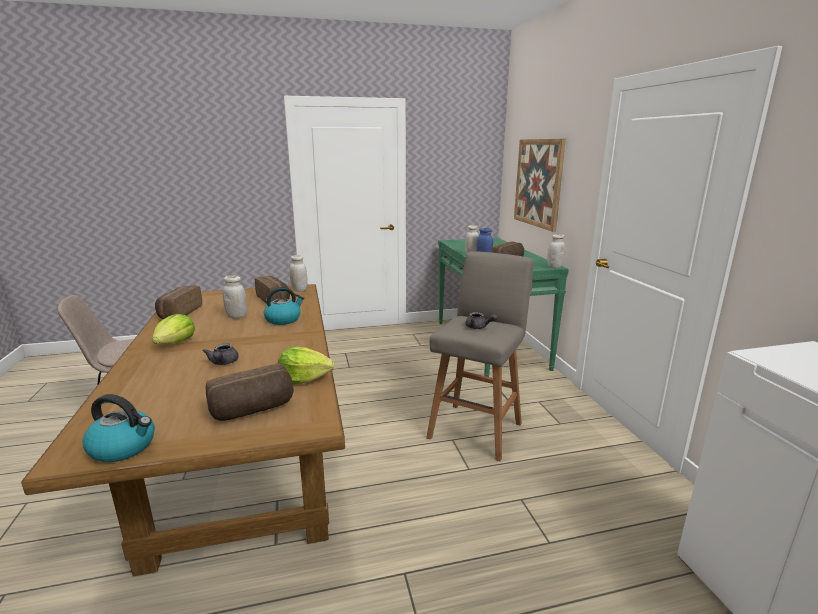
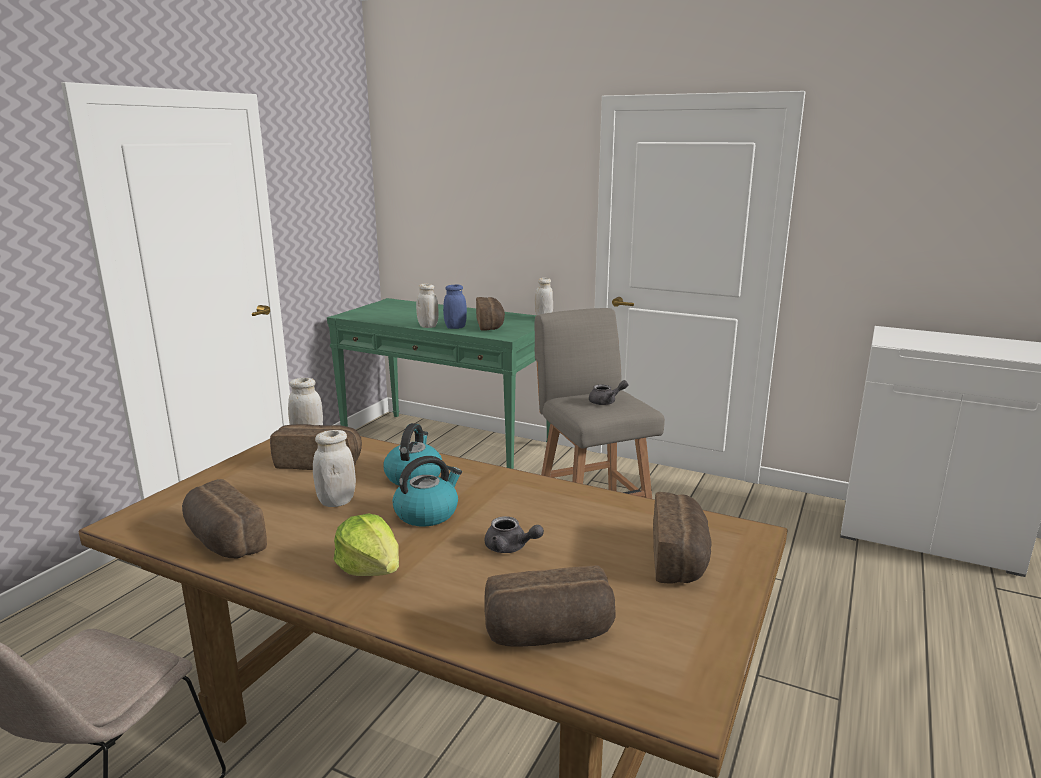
camera: 50 degrees left, 0 degrees up
kettle [82,394,155,462] -> kettle moved to [392,456,462,526]
lettuce [278,346,334,385] -> none
picture [514,139,566,232] -> none
none -> bread [484,565,616,647]

